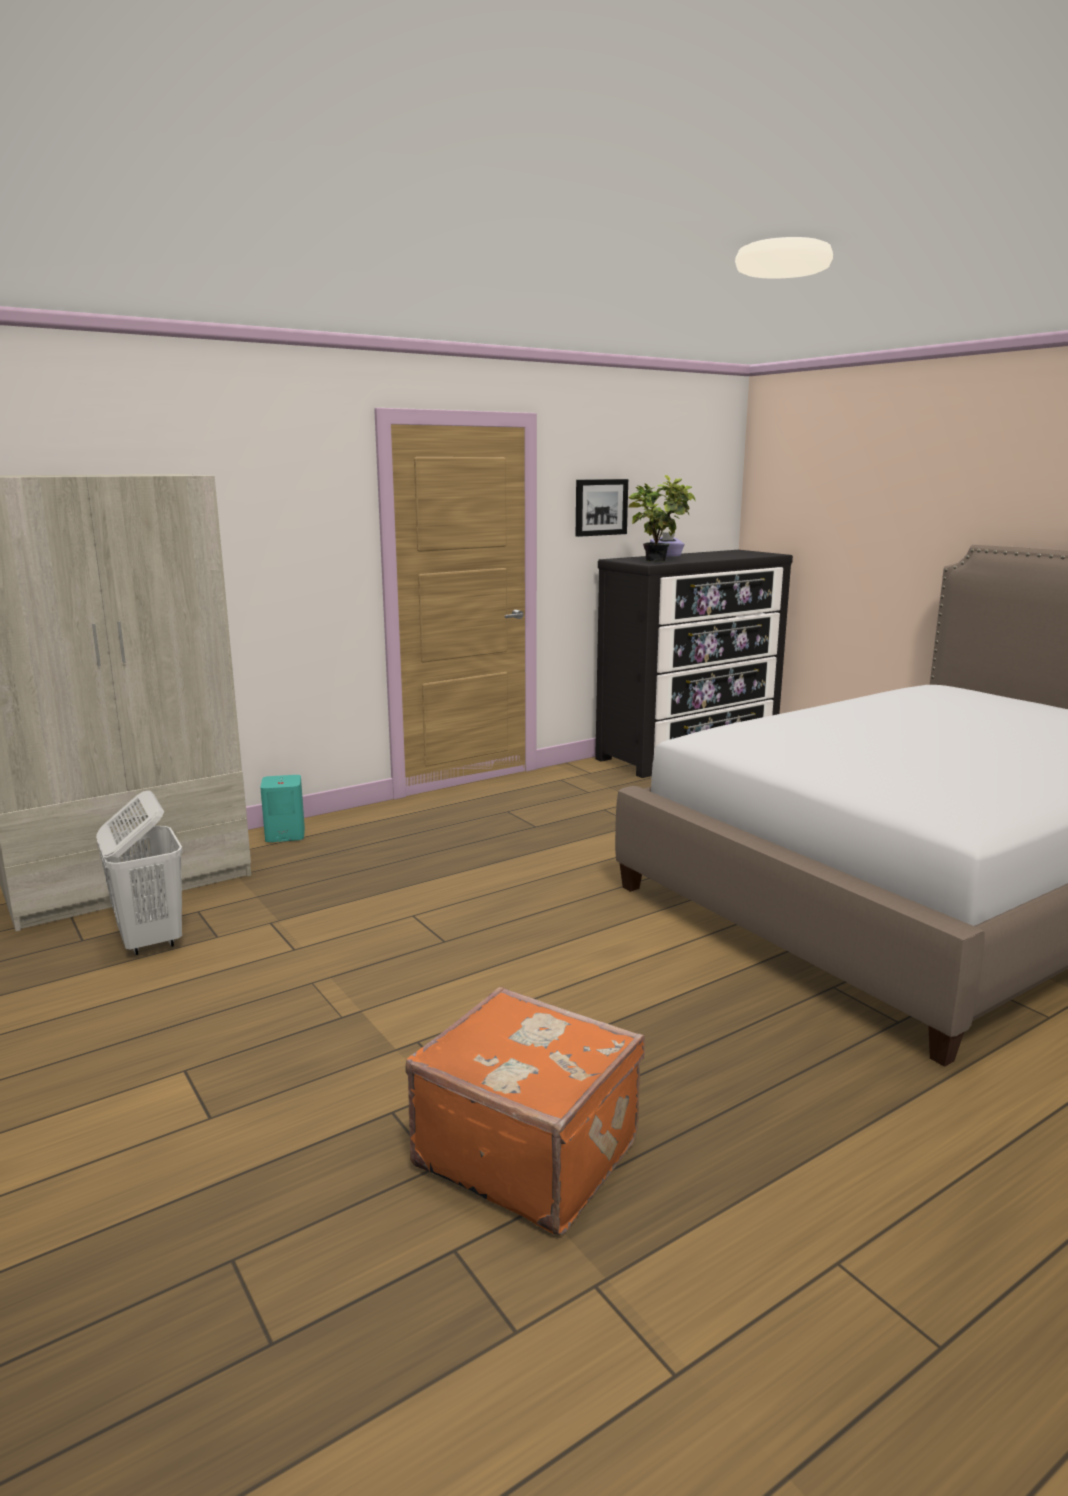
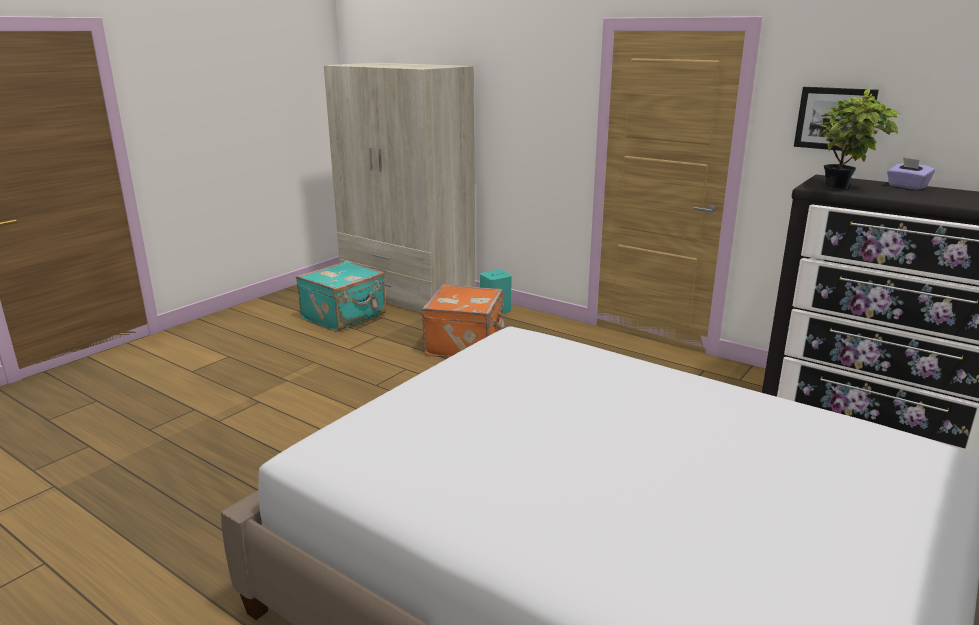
camera: 70 degrees right, 5 degrees up
white laundry basket [96,791,183,955] -> turquoise suitcase [296,261,386,332]
orange suitcase [406,987,645,1235] -> orange suitcase moved to [422,284,506,358]

